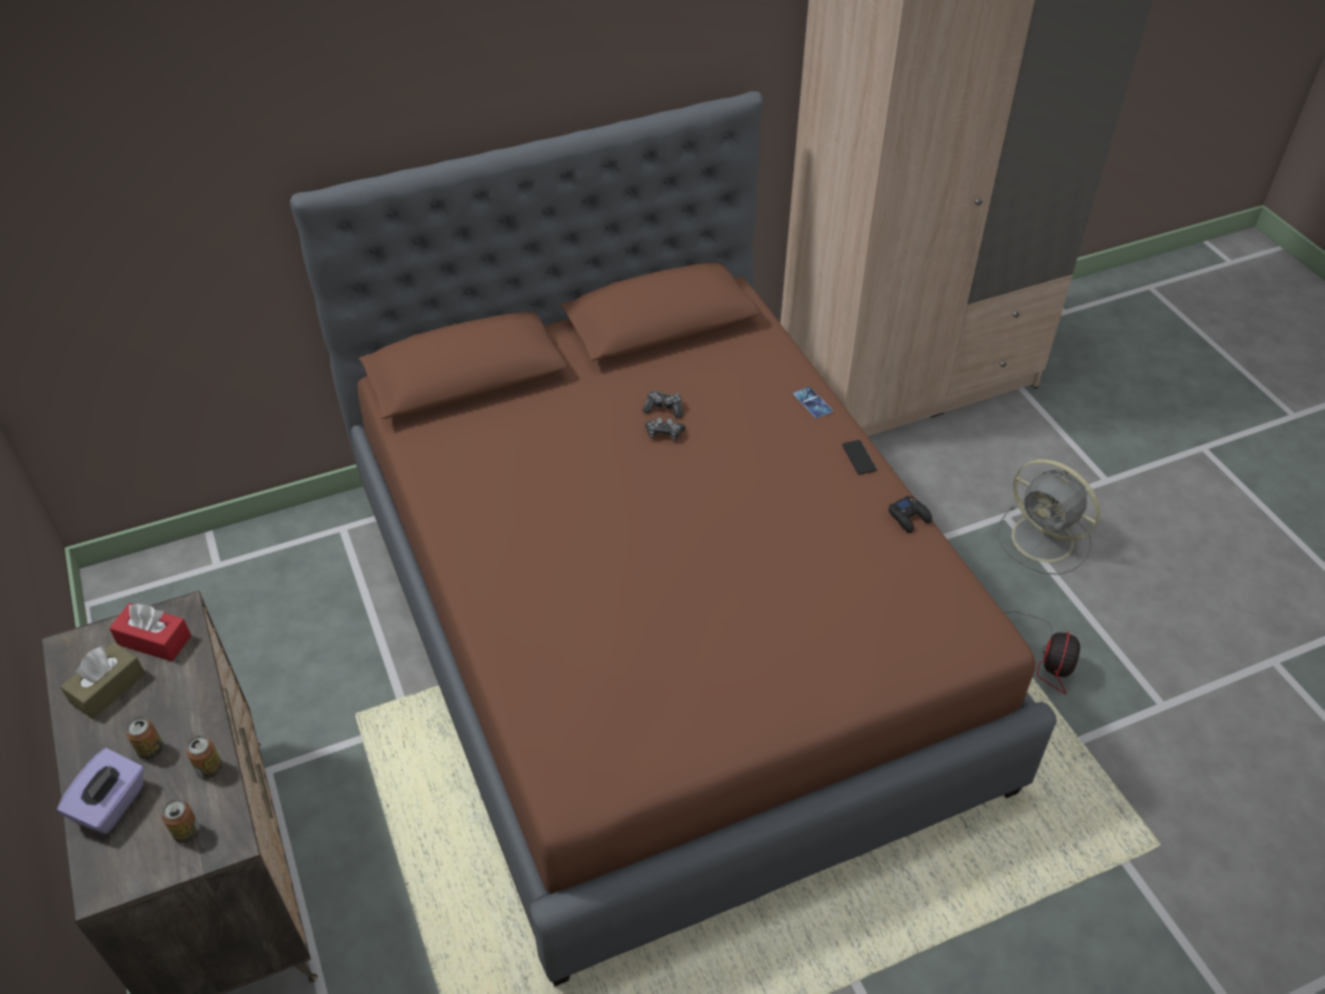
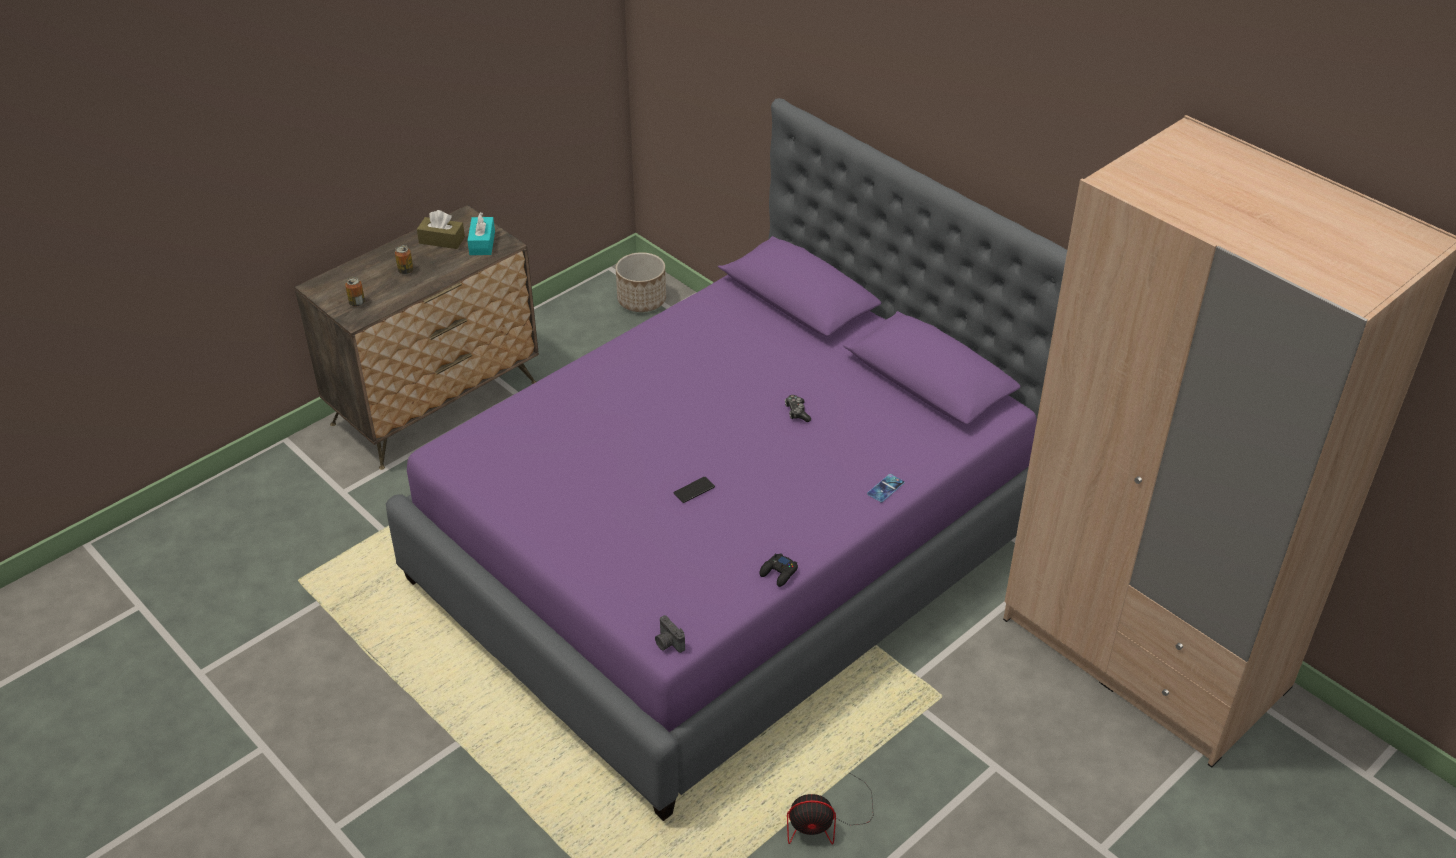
camera: 70 degrees right, 5 degrees down
purple tissue box [57,748,144,834] -> none
red tissue box [109,603,191,661] -> turquoise tissue box [467,212,495,255]
can [186,736,222,779] -> none
brown bed [290,91,1057,986] -> purple bed [386,98,1067,821]
game controller [643,390,683,418] -> none
phone [842,440,877,475] -> phone moved to [674,477,715,503]
grey fan [997,459,1100,575] -> none
none -> planter [616,252,666,312]
none -> camera [655,615,685,653]

